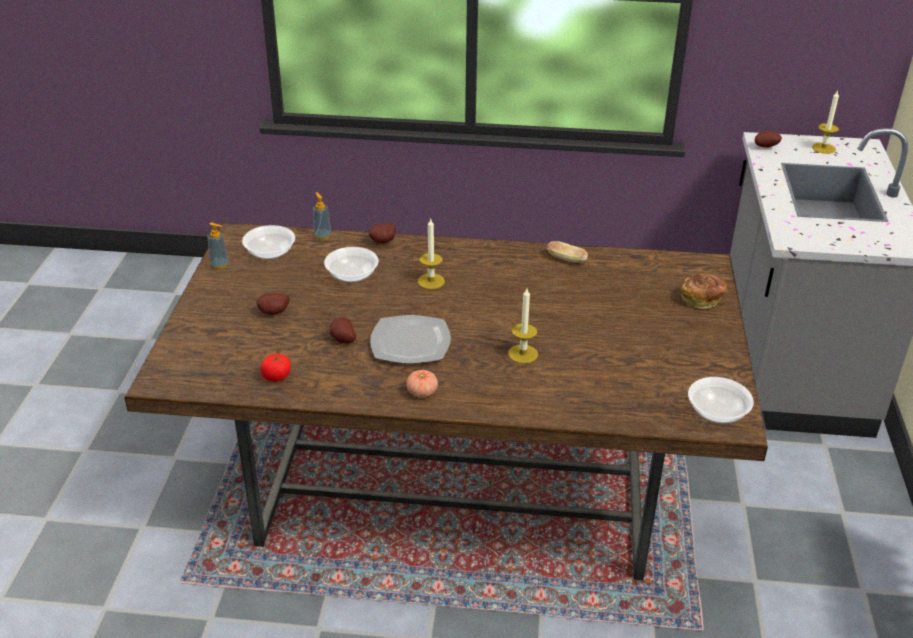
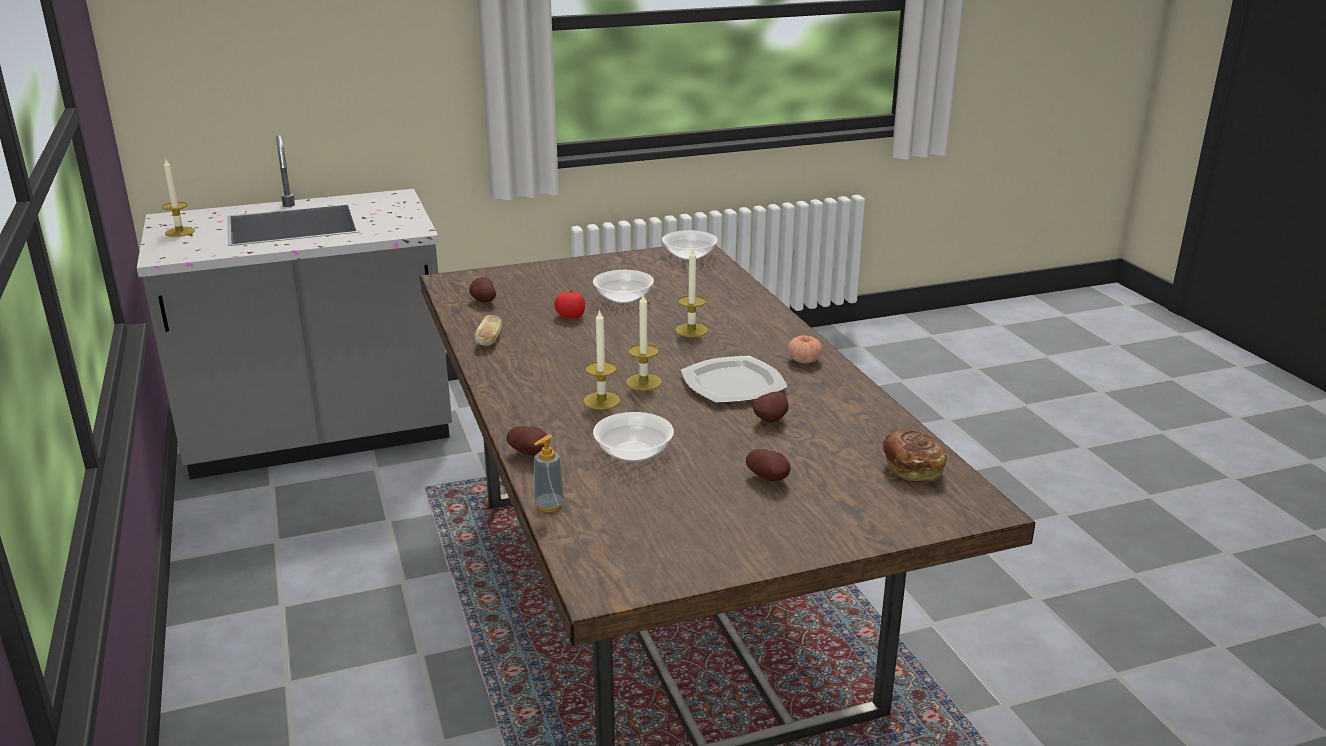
camera: 115 degrees left, 10 degrees down
soap dispenser [208,222,229,269] -> none
bowl [242,225,295,259] -> bowl moved to [593,270,654,304]
tomato [260,354,291,382] -> tomato moved to [554,289,585,319]
bread [681,274,727,309] -> bread moved to [883,429,947,483]
potato [755,131,782,148] -> potato moved to [469,277,496,303]
none -> candle [626,294,662,391]

